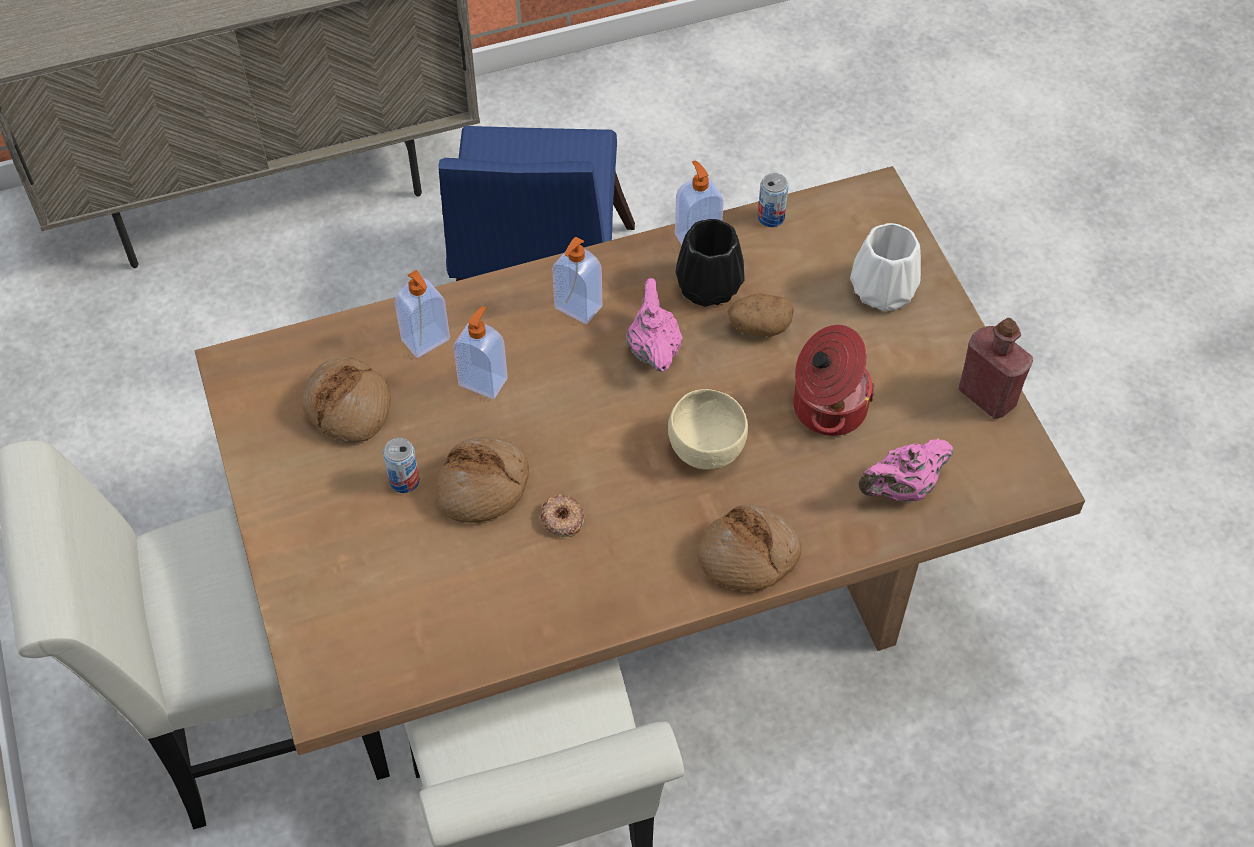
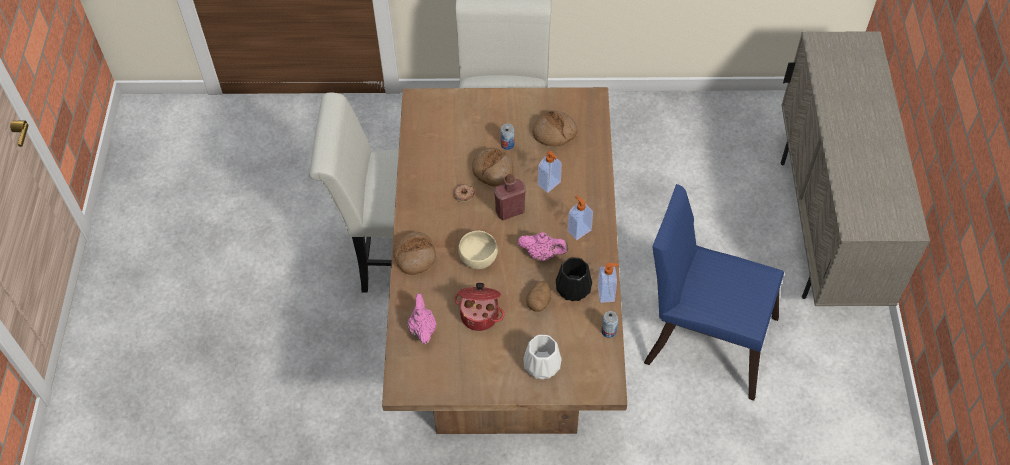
camera: 110 degrees right, 0 degrees up
soap dispenser [395,270,450,358] -> none
red bottle [958,318,1033,419] -> red bottle moved to [494,174,526,220]

